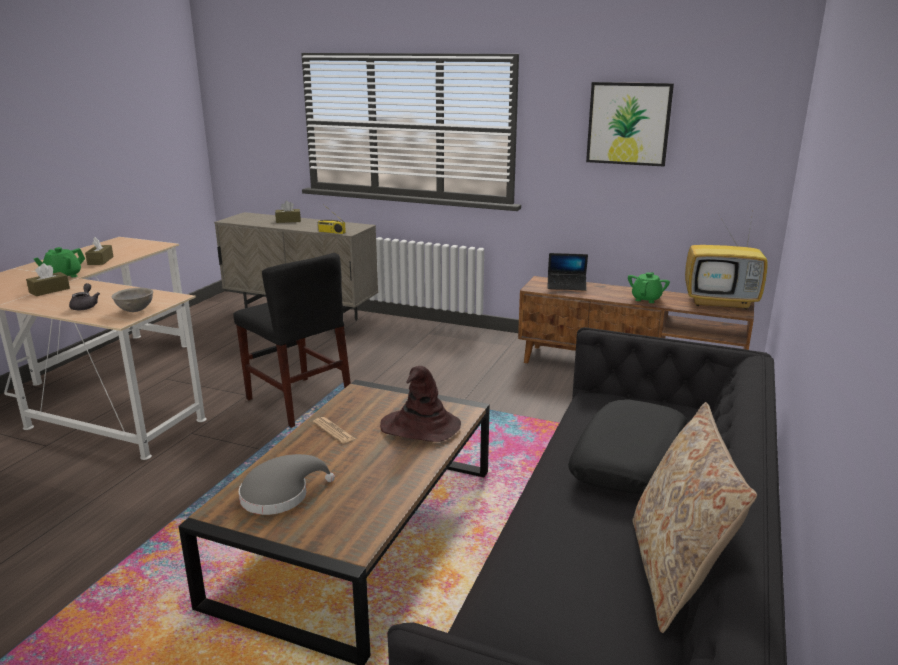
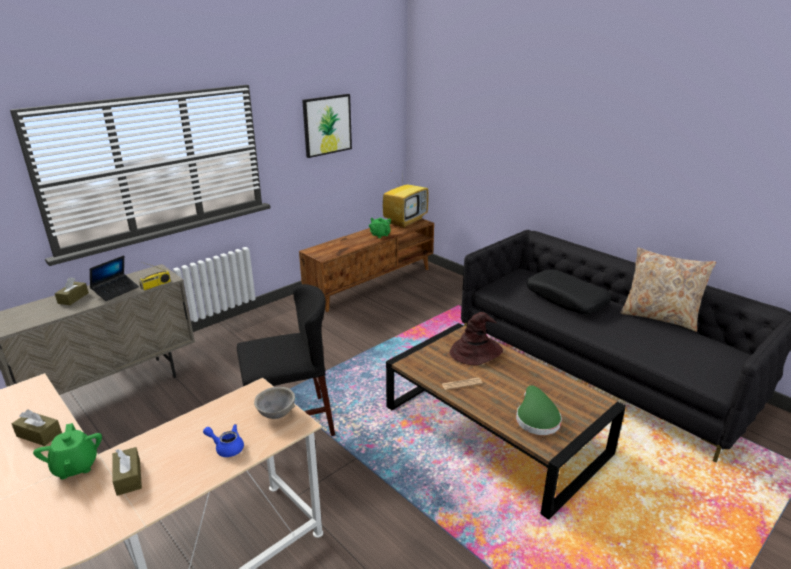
camera: 65 degrees left, 5 degrees up
grey teapot [69,283,100,310] -> blue teapot [203,424,244,457]
grey hat [239,454,335,515] -> green hat [516,385,562,435]
laptop [547,253,588,291] -> laptop moved to [90,255,139,301]

